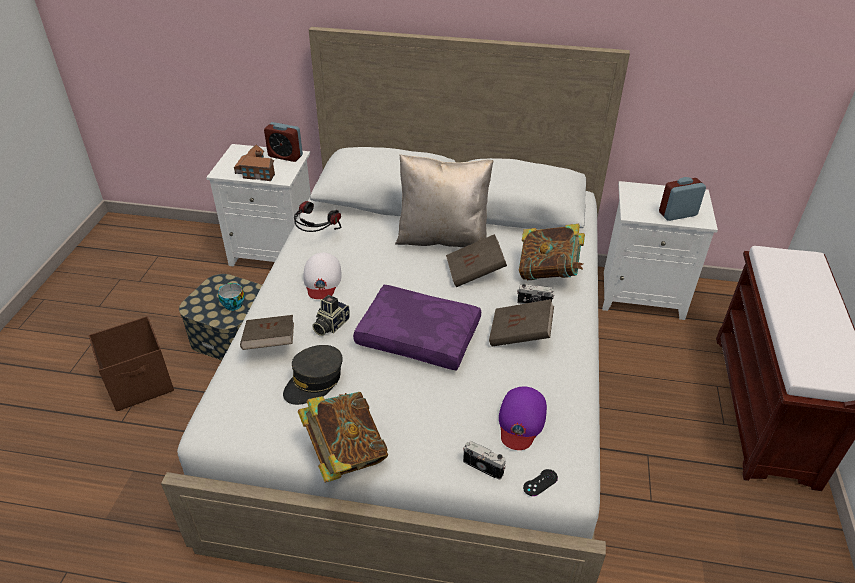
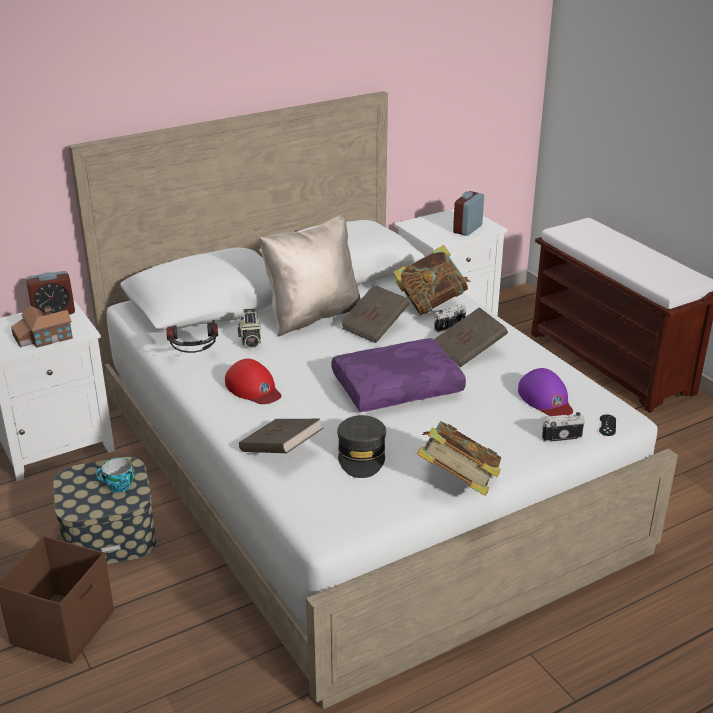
camera: 40 degrees left, 10 degrees down
white cap [303,253,342,299] -> red cap [225,359,281,404]
camera [312,295,350,336] -> camera moved to [238,308,261,349]

